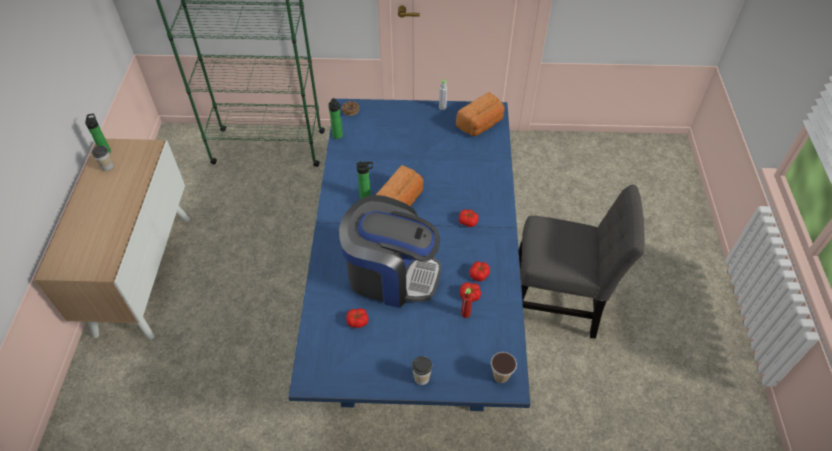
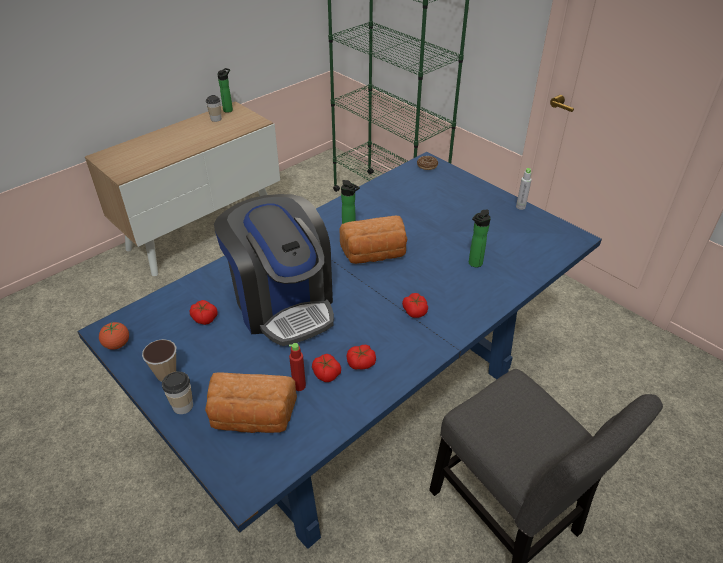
camera: 45 degrees right, 10 degrees down
bottle [328,98,343,139] -> bottle moved to [469,209,491,267]
bread [456,92,505,136] -> bread moved to [205,372,297,433]
cup [491,352,517,383] -> cup moved to [142,339,176,382]
none -> tomato [99,322,129,350]

